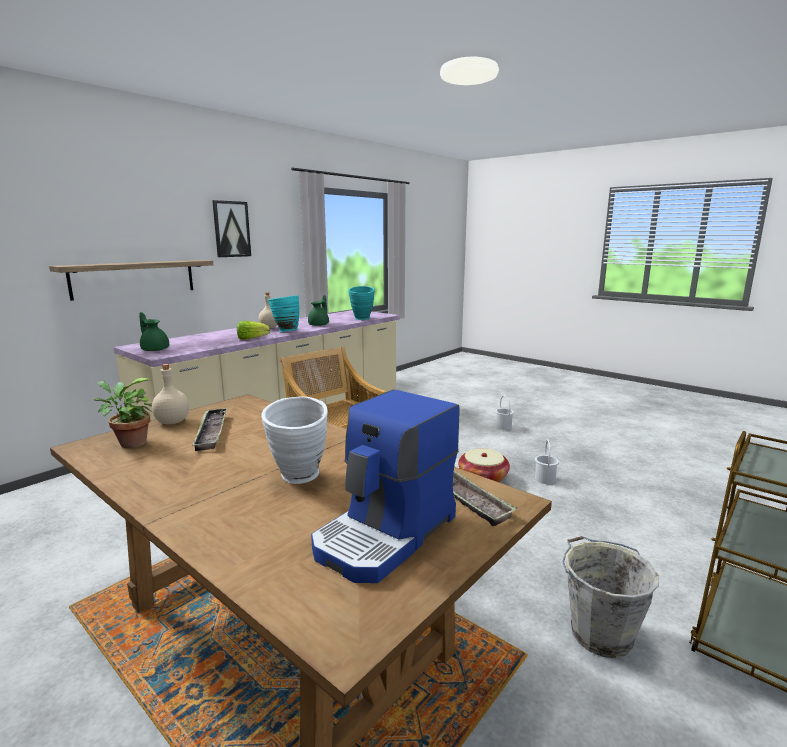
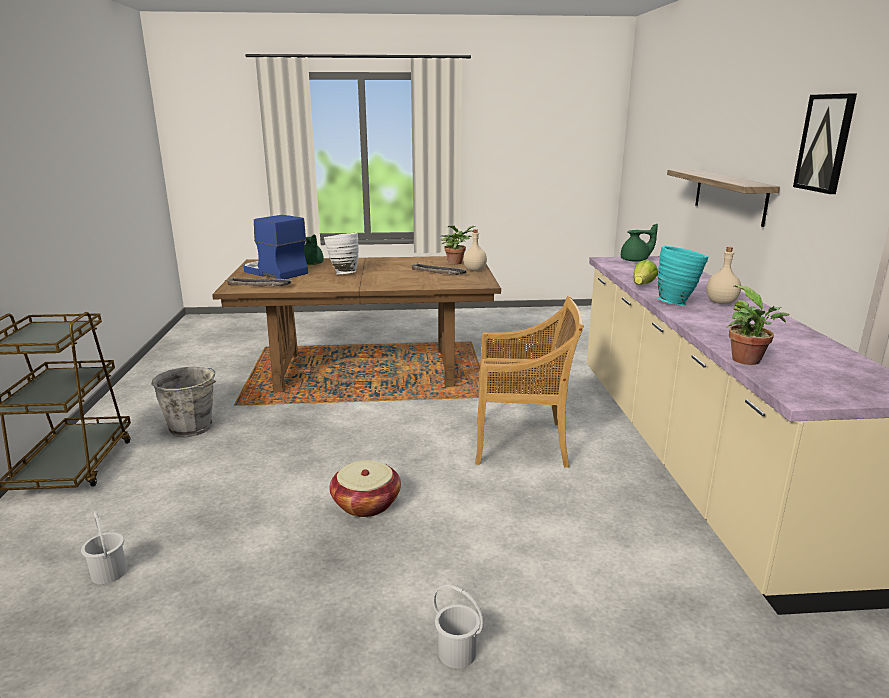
camera: 135 degrees right, 5 degrees up
green teapot [308,295,329,326] -> green teapot moved to [304,234,324,265]
coffee machine [311,390,460,583] -> coffee machine turned 45 degrees counterclockwise [244,215,308,279]
turquoise vase [349,286,375,320] -> potted plant [726,285,789,365]
white bucket [535,439,559,484] -> white bucket moved to [81,511,127,584]

